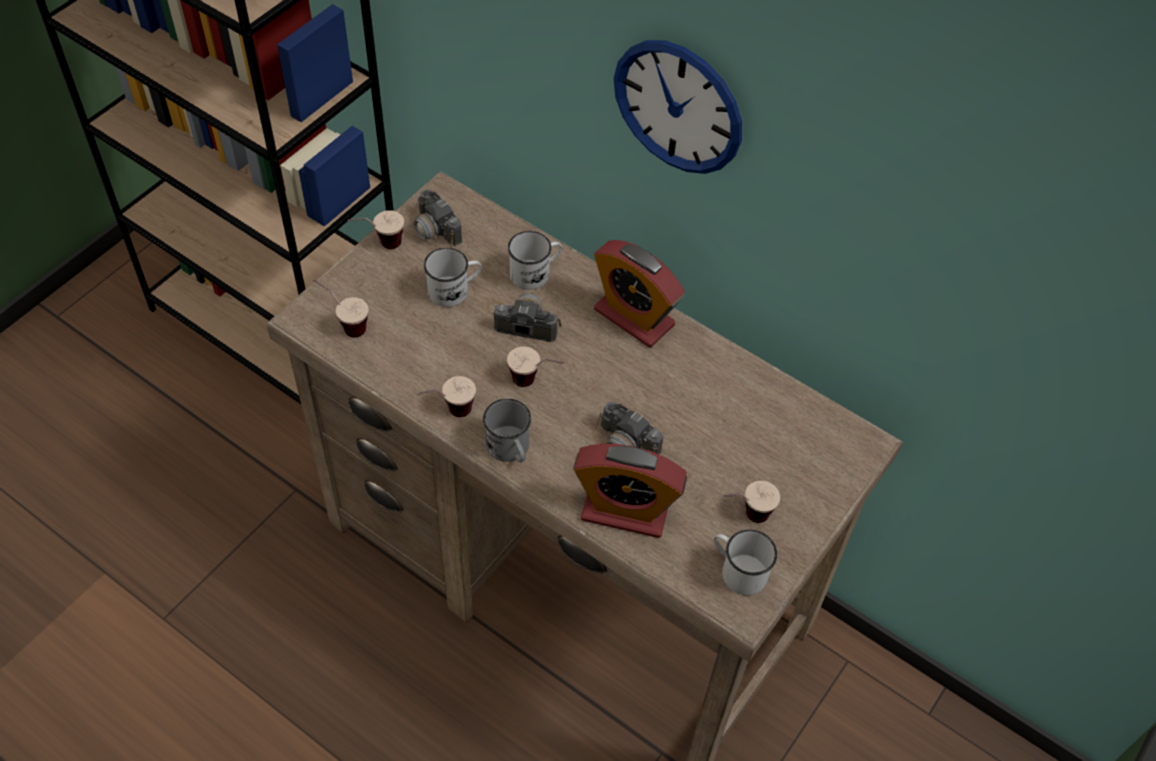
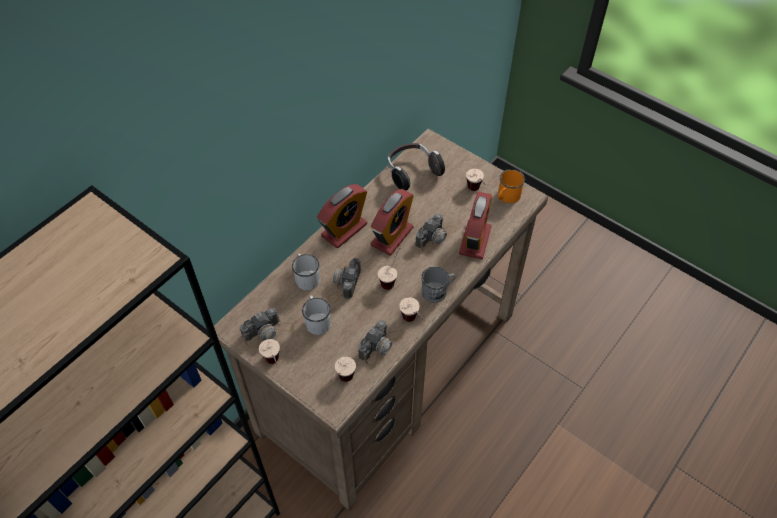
camera: 85 degrees left, 0 degrees up
wall clock [614,40,742,174] -> none
white mug [714,530,777,595] -> orange mug [498,169,525,203]
none -> camera [358,320,404,366]
none -> alarm clock [371,189,414,255]
none -> headphones [388,143,445,190]

